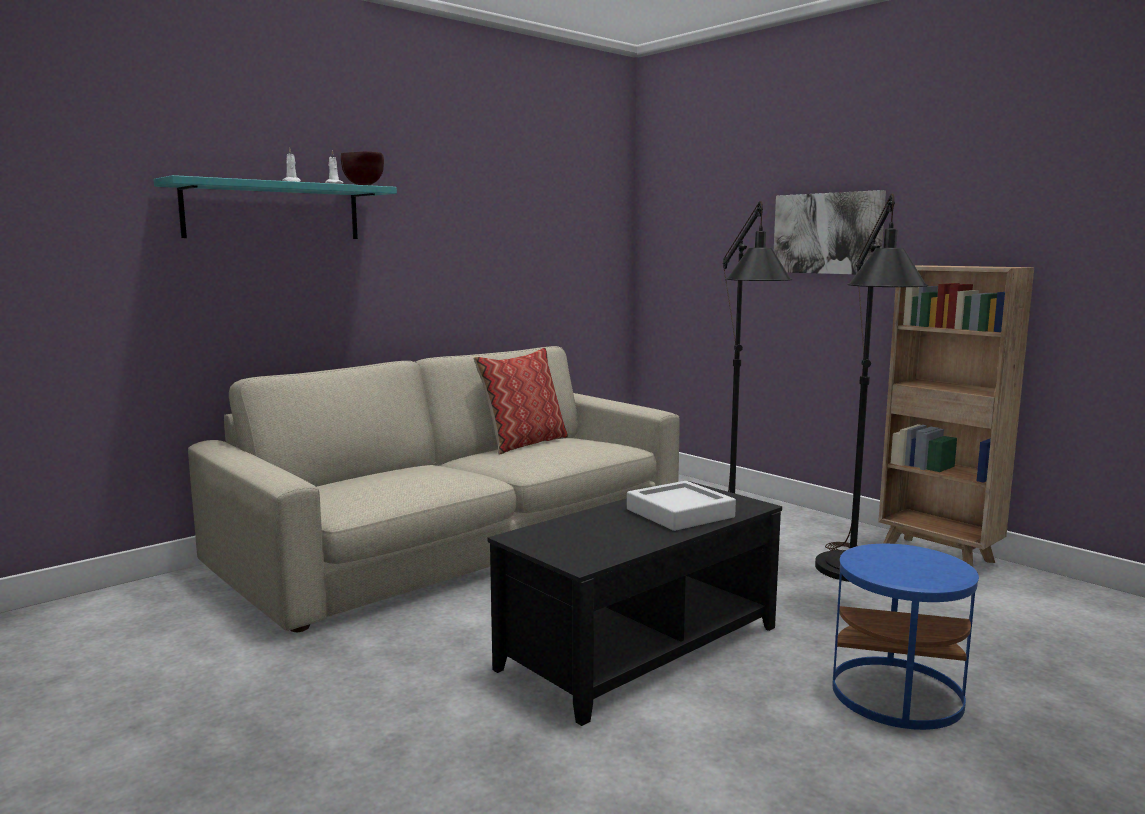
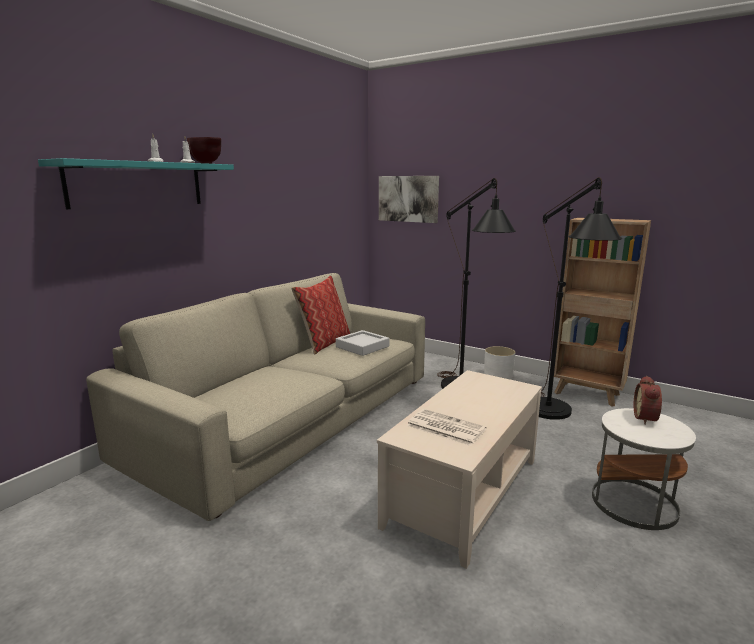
camera: 15 degrees left, 5 degrees up
black coffee table [488,481,782,726] -> beige coffee table [377,370,542,569]
grey tray [627,481,736,531] -> grey tray moved to [336,330,389,356]
picture [774,190,886,274] -> picture moved to [379,176,439,223]
blue side table [832,544,979,730] -> white side table [592,408,696,530]
none -> newspaper [407,409,486,446]
none -> white planter [484,346,516,380]
none -> alarm clock [634,376,662,425]

